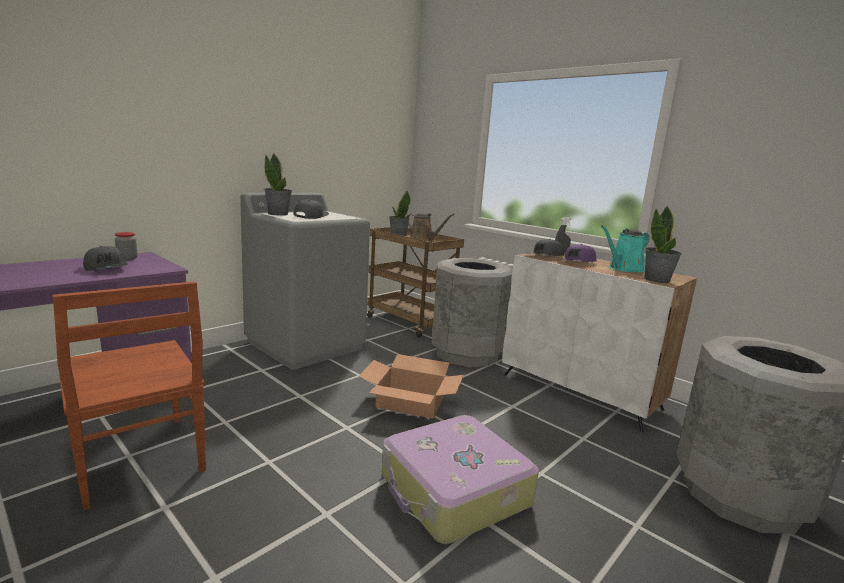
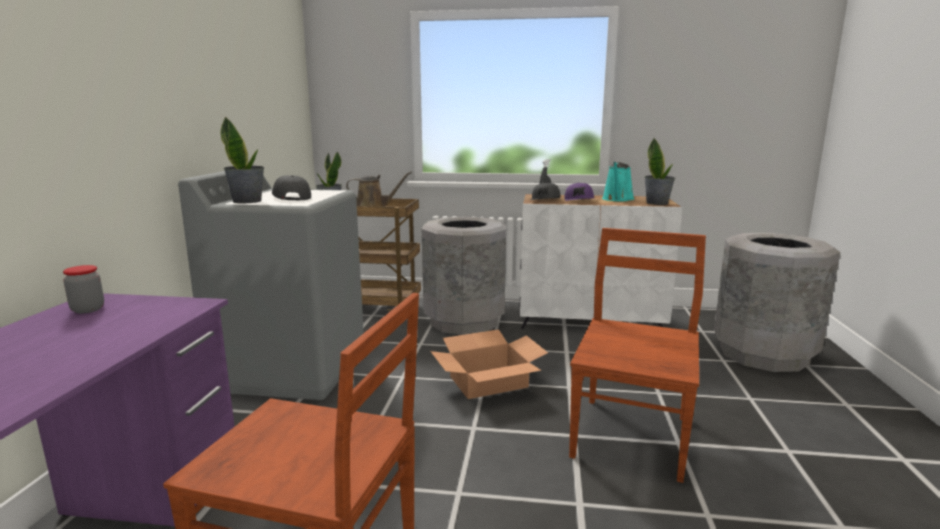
camera: 35 degrees left, 0 degrees up
grey cap [83,246,128,271] -> none
suitcase [382,415,539,544] -> brown chair [569,228,706,483]

